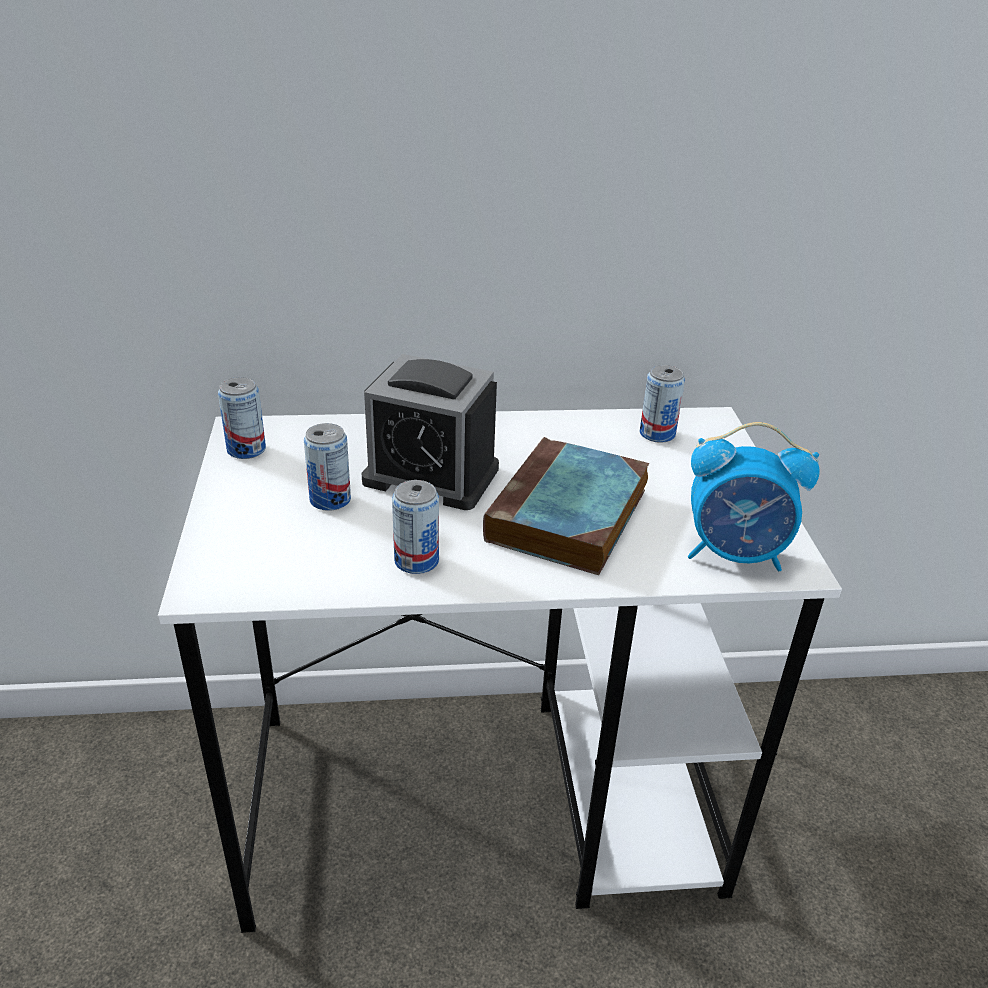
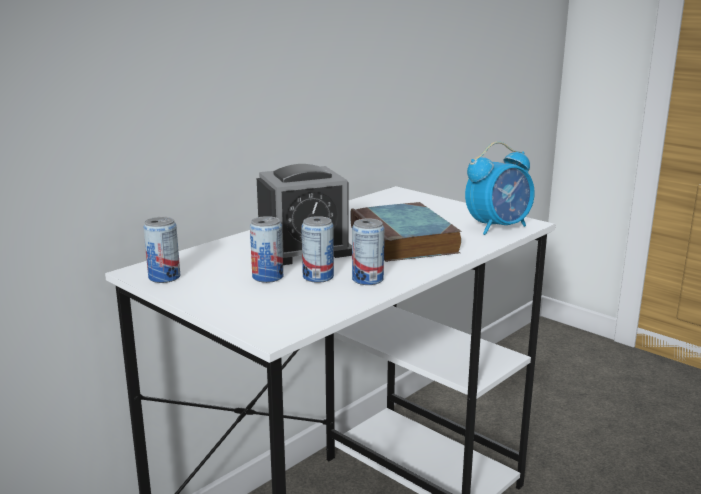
camera: 40 degrees left, 15 degrees down
can [639,365,685,443] -> can moved to [301,216,334,283]

